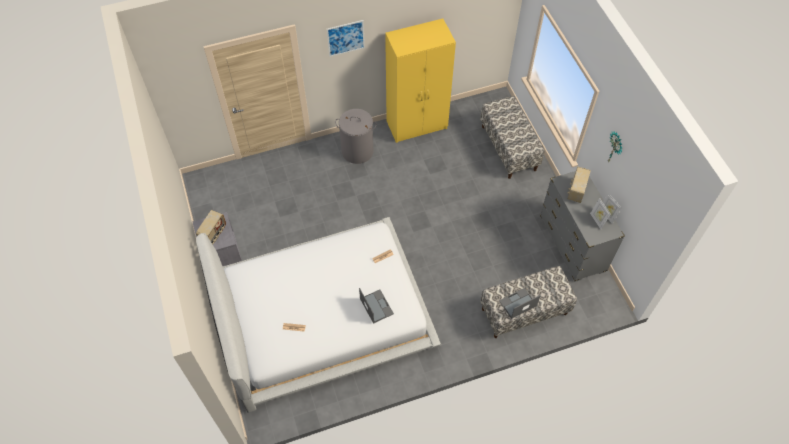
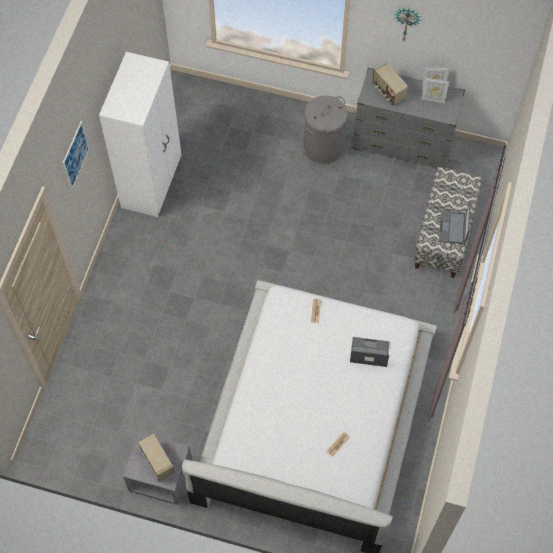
camera: 55 degrees left, 5 degrees up
grey laundry basket [335,109,377,164] -> grey laundry basket moved to [304,95,347,164]
yellow wardrobe [385,19,456,143] -> white wardrobe [99,52,182,217]
bench [480,96,545,179] -> none

